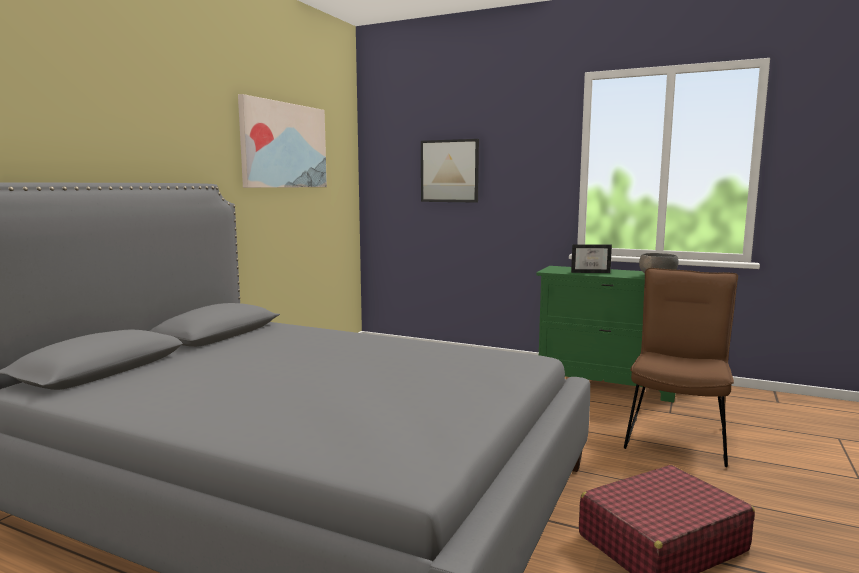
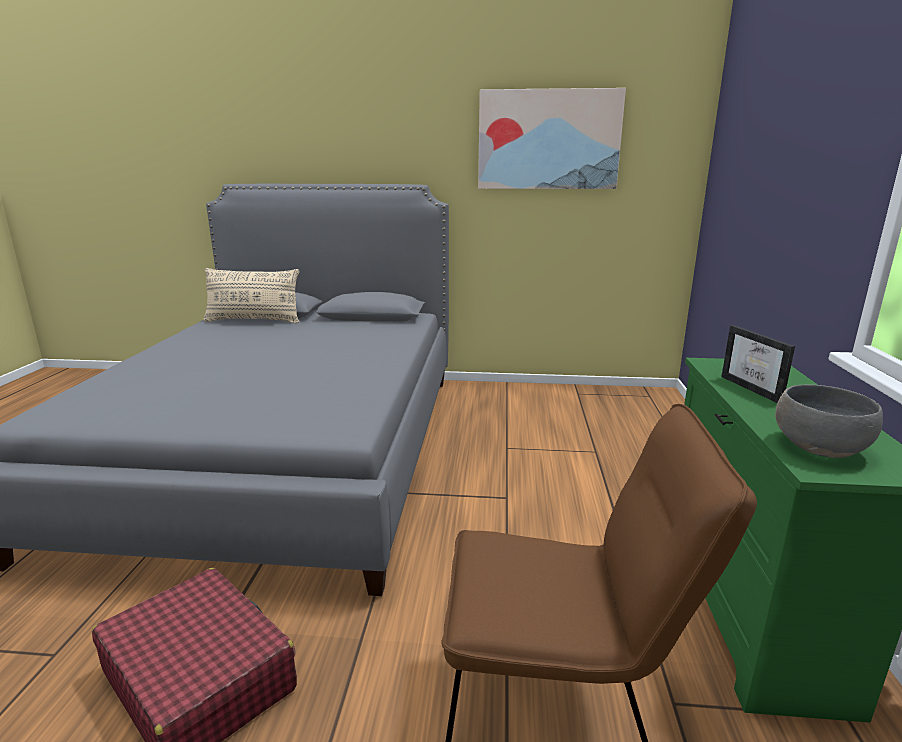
camera: 70 degrees right, 10 degrees up
picture [421,139,479,203] -> none
none -> beige pillow [203,268,299,323]

